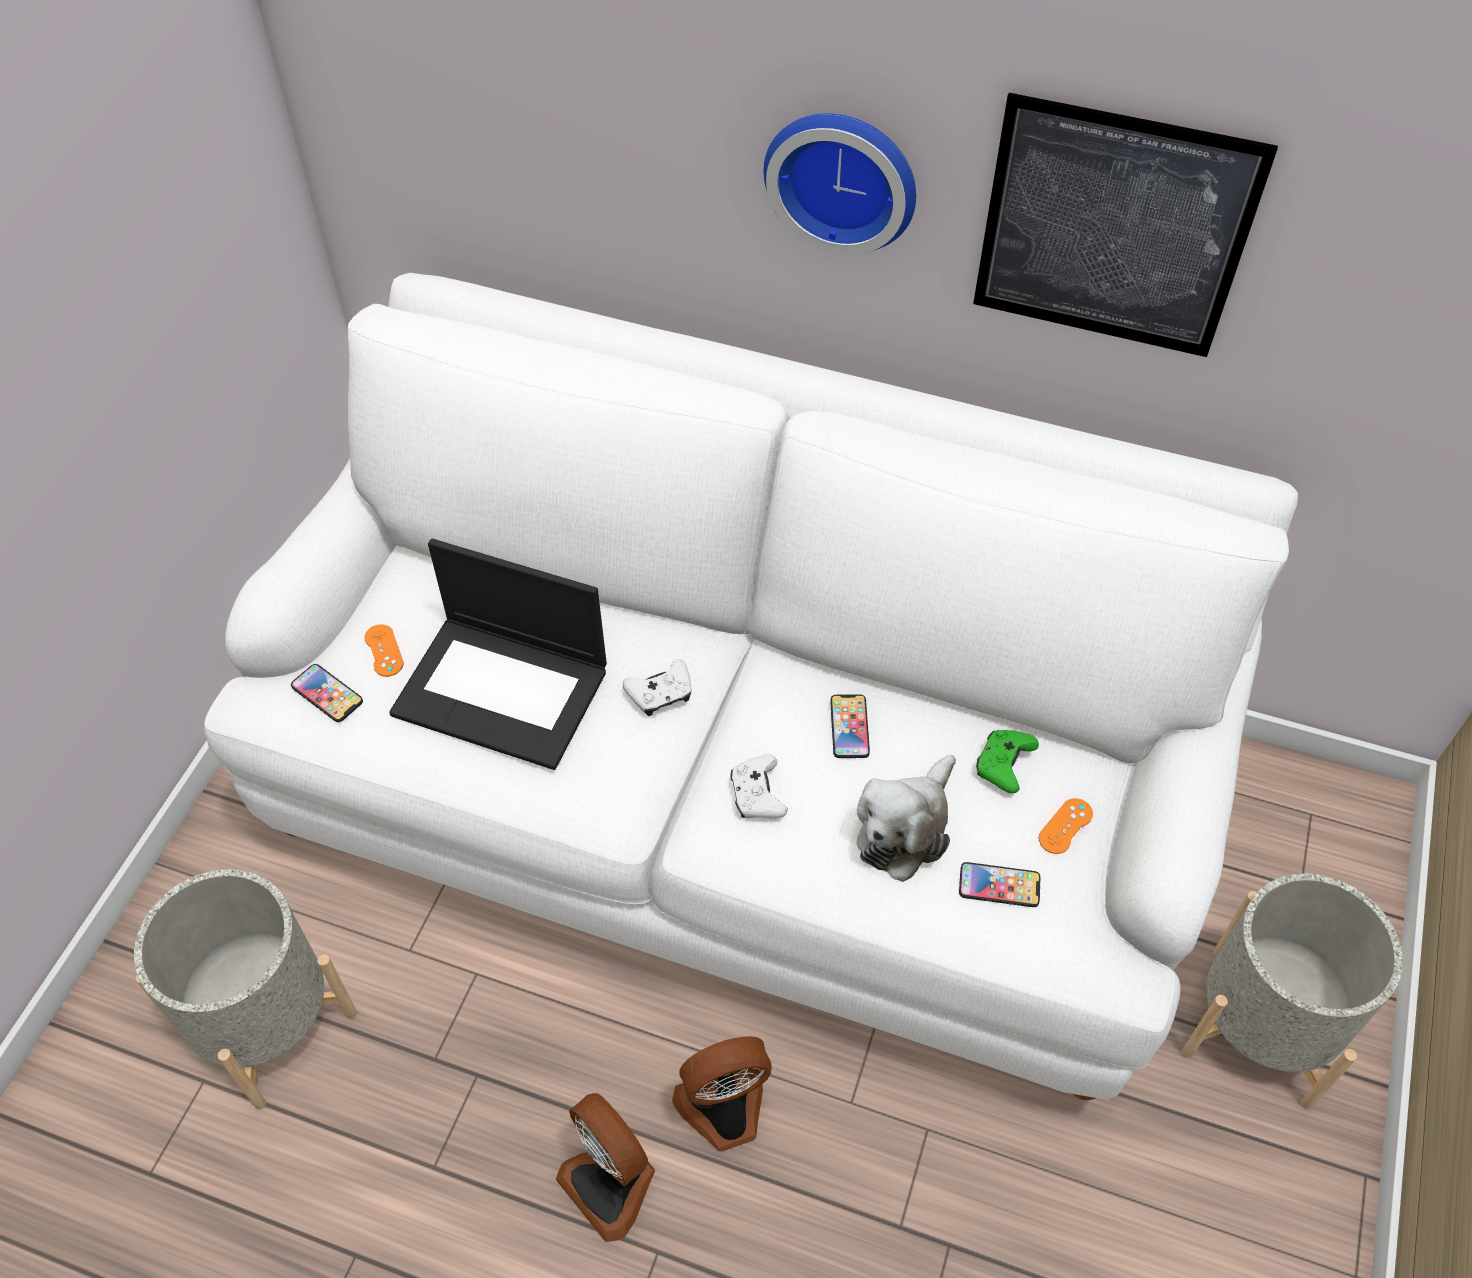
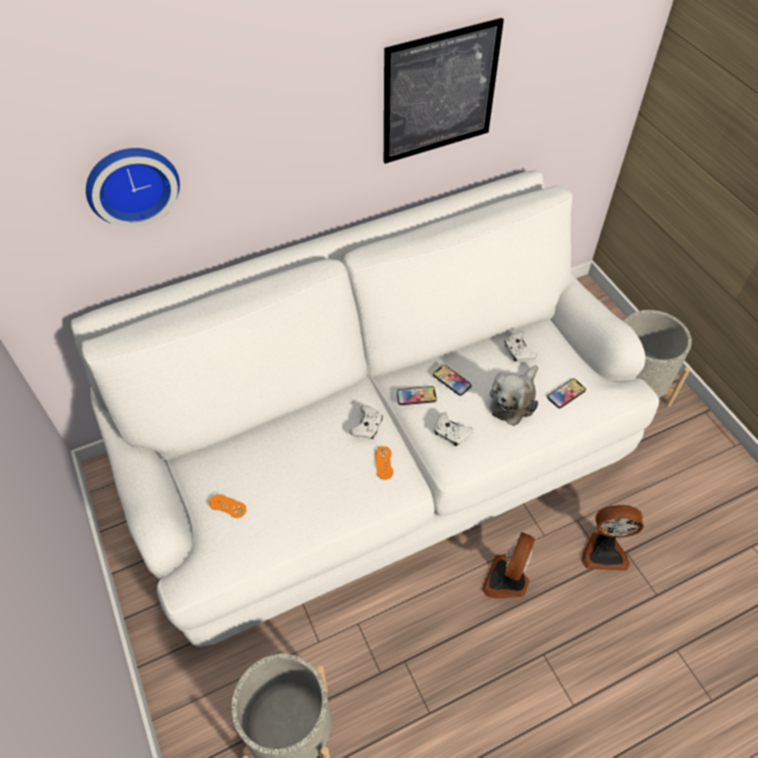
camera: 45 degrees left, 0 degrees up
phone [291,664,363,722] -> phone moved to [397,386,437,405]
laptop [389,539,607,770] -> none
fan [556,1093,655,1242] -> fan moved to [581,505,644,571]
wall clock [764,113,916,255] -> wall clock moved to [86,148,180,228]
plush toy [857,754,956,882] -> plush toy turned 45 degrees clockwise [490,365,538,426]
green game controller [976,730,1039,793] -> white game controller [505,331,537,361]
orange game controller [1039,798,1093,854] -> orange game controller moved to [375,446,394,480]

